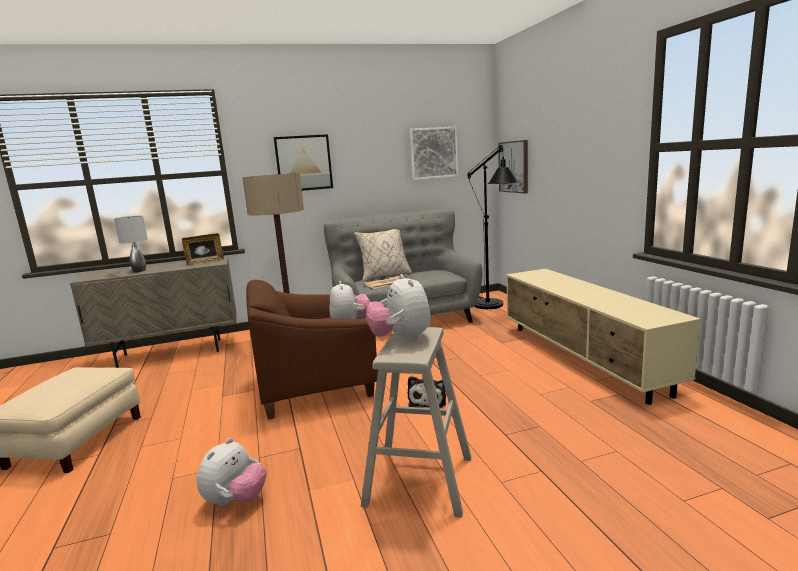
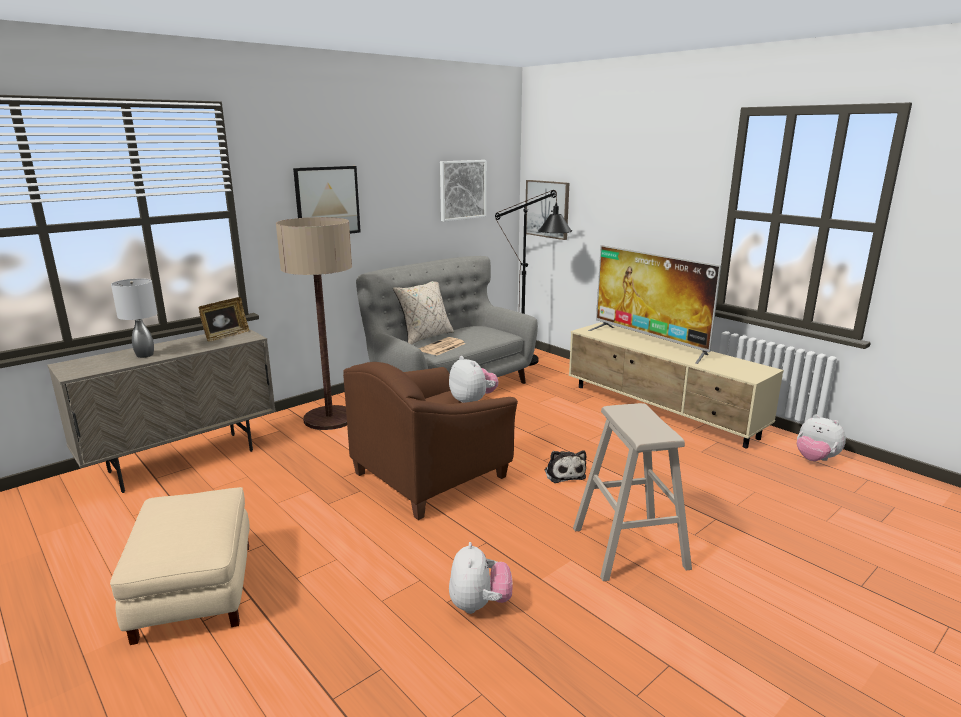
camera: 25 degrees left, 5 degrees up
plush toy [366,274,431,341] -> plush toy moved to [797,414,846,461]
none -> television [588,245,721,364]

